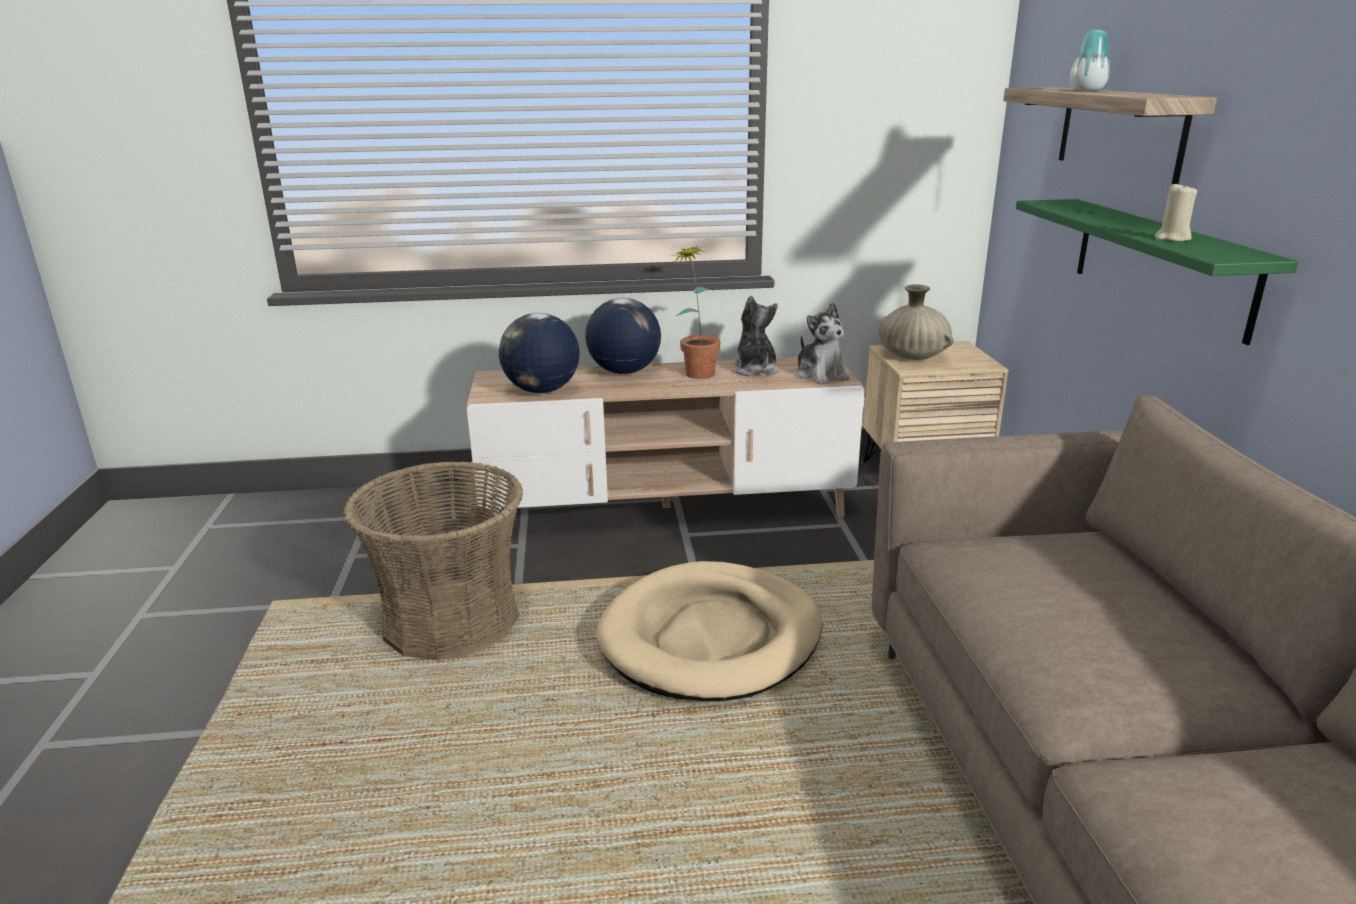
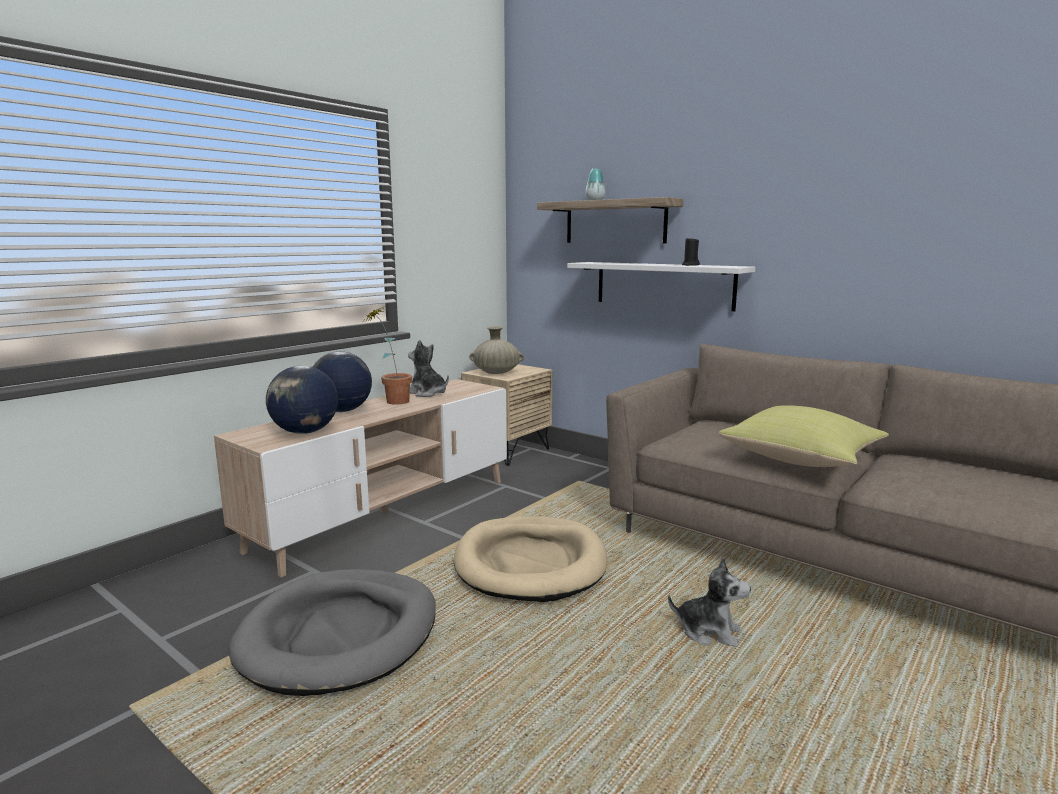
camera: 45 degrees left, 10 degrees down
basket [343,461,523,661] -> grey dog bed [228,569,436,696]
plush toy [796,302,849,385] -> plush toy moved to [668,557,751,647]
green shelf [1016,199,1298,345] -> white shelf [567,262,755,311]
beige candle [1155,182,1197,241] -> black candle [682,237,700,266]
none -> yellow pillow [718,405,889,467]

